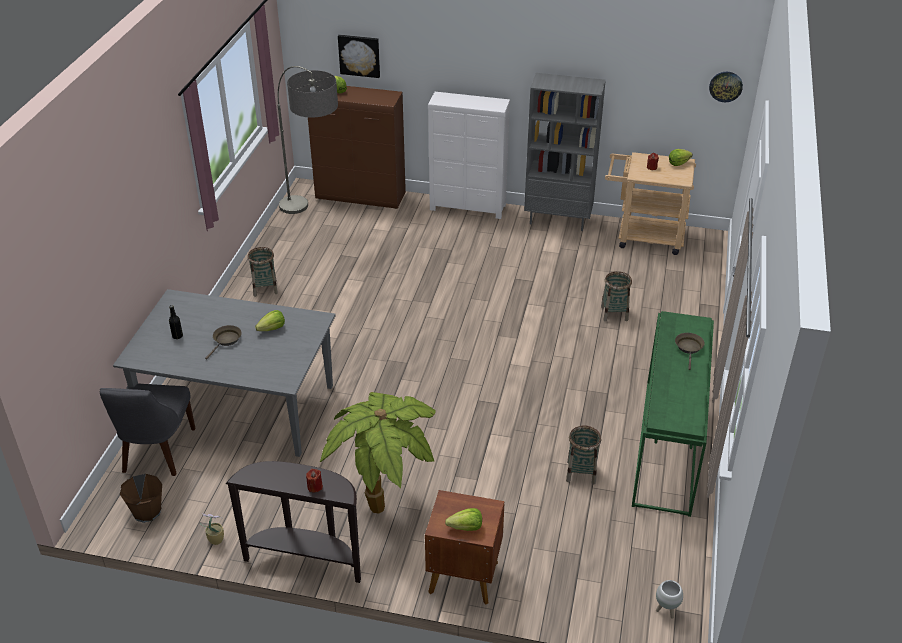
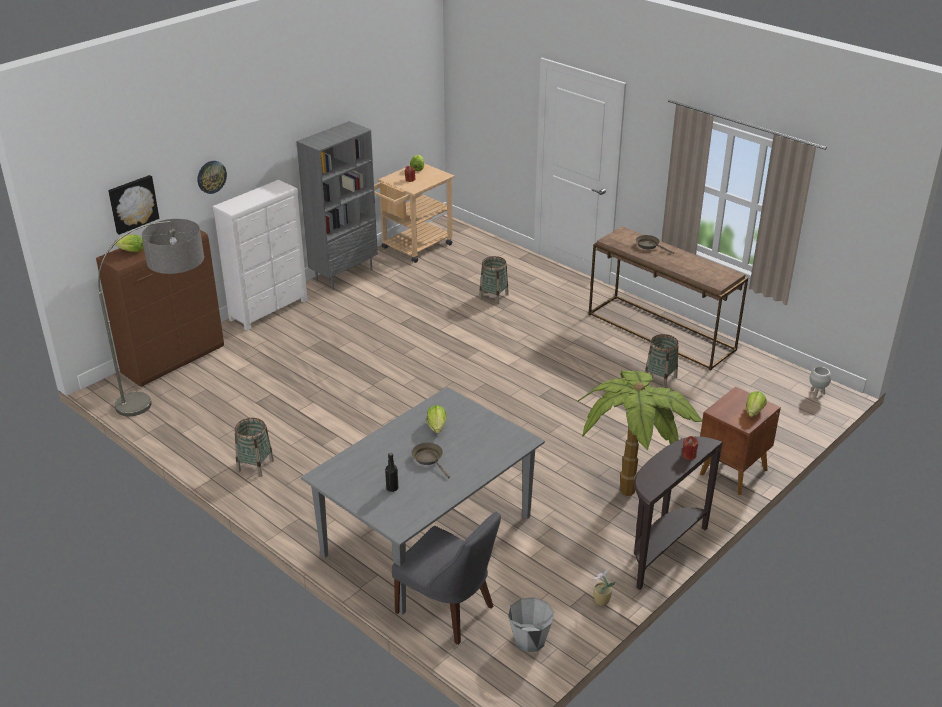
camera: 60 degrees left, 5 degrees down
brown bucket [120,474,162,523] -> grey bucket [508,597,554,652]
green console table [632,311,714,517] -> brown console table [589,226,748,370]
wall clock [709,72,743,102] -> wall clock moved to [197,161,227,194]

